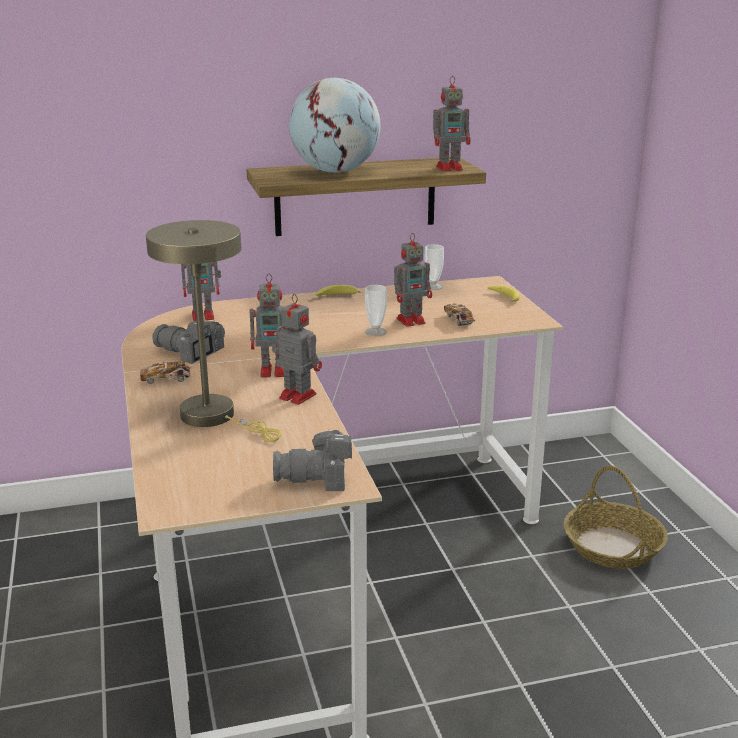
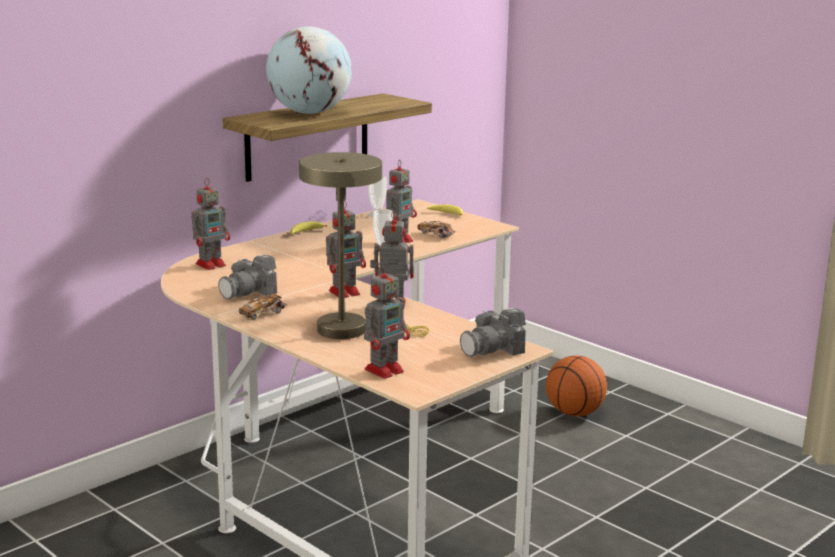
camera: 30 degrees left, 5 degrees down
camera [153,320,225,364] -> camera turned 45 degrees counterclockwise [218,255,277,299]
toy robot [433,76,471,171] -> toy robot moved to [364,264,410,379]
basket [563,466,668,569] -> basketball [546,356,607,416]

